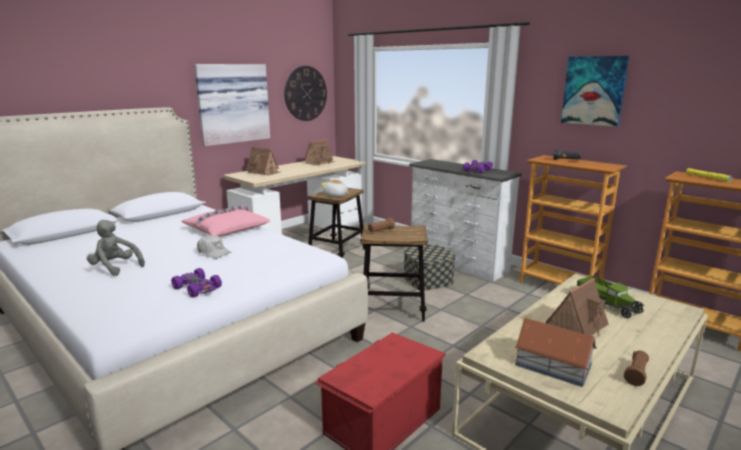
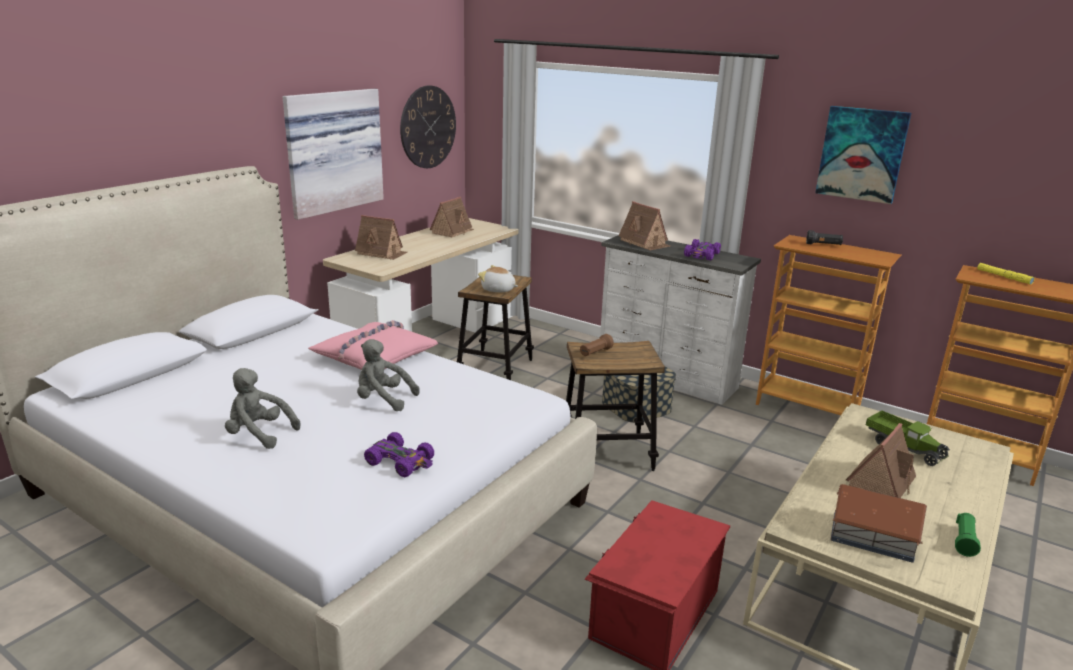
camera: 10 degrees left, 5 degrees up
white cap [197,235,231,259] -> grey plush toy [357,339,420,411]
brown flashlight [624,351,649,386] -> green flashlight [955,513,981,557]
none -> toy house [619,201,670,251]

